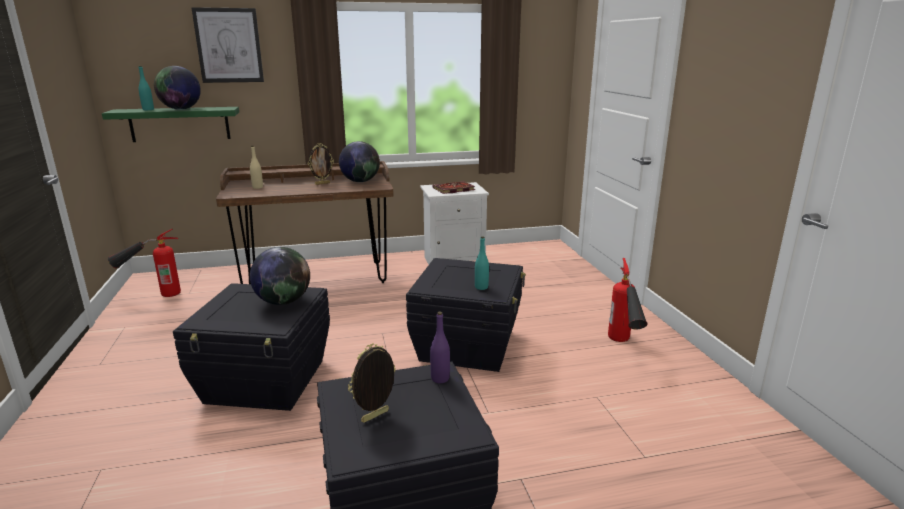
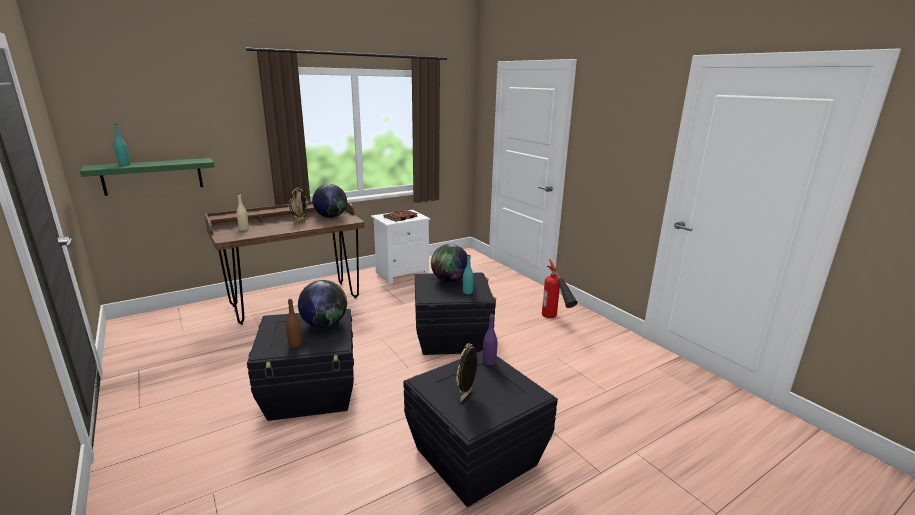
camera: 20 degrees left, 0 degrees up
fire extinguisher [108,229,181,297] -> none
globe [154,66,201,110] -> globe moved to [431,244,468,282]
picture [191,7,264,83] -> none
none -> brown bottle [286,299,302,348]

